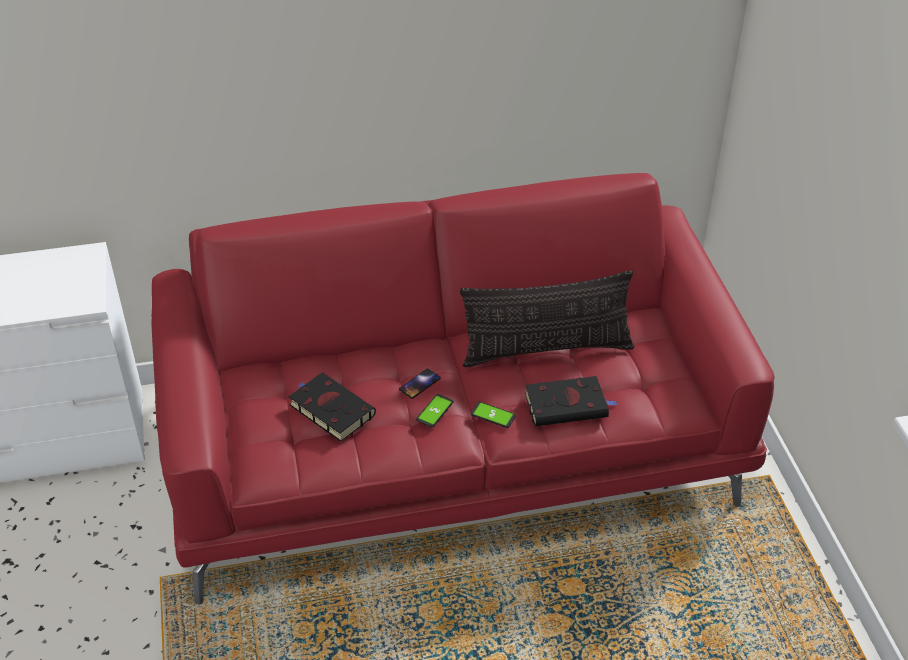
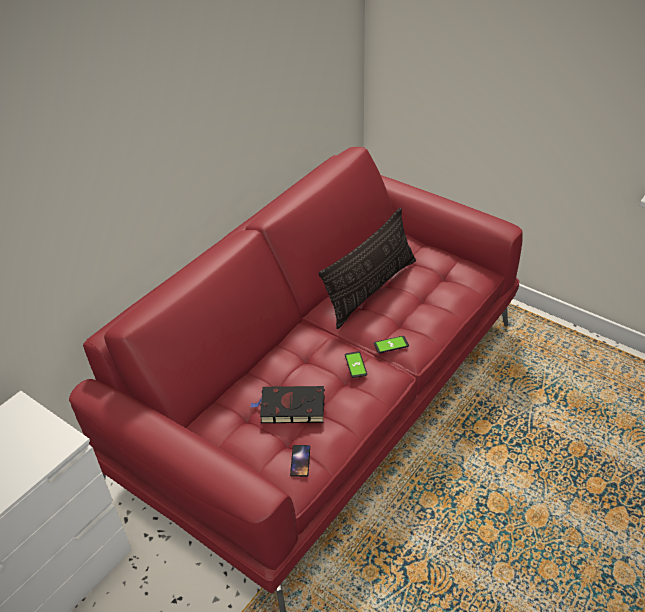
camera: 40 degrees left, 0 degrees up
phone [399,368,441,399] -> phone moved to [290,445,310,477]
black book [525,376,618,426] -> none

